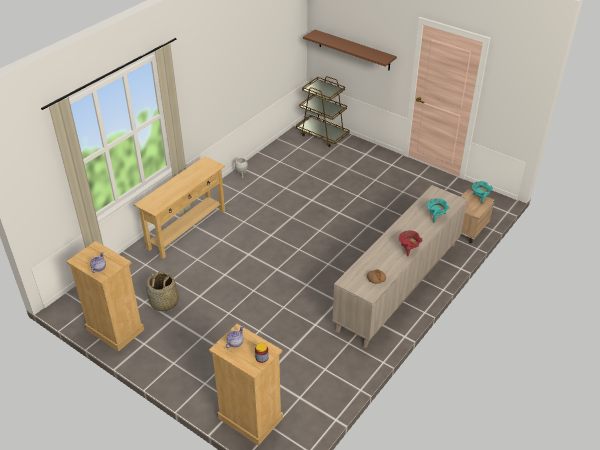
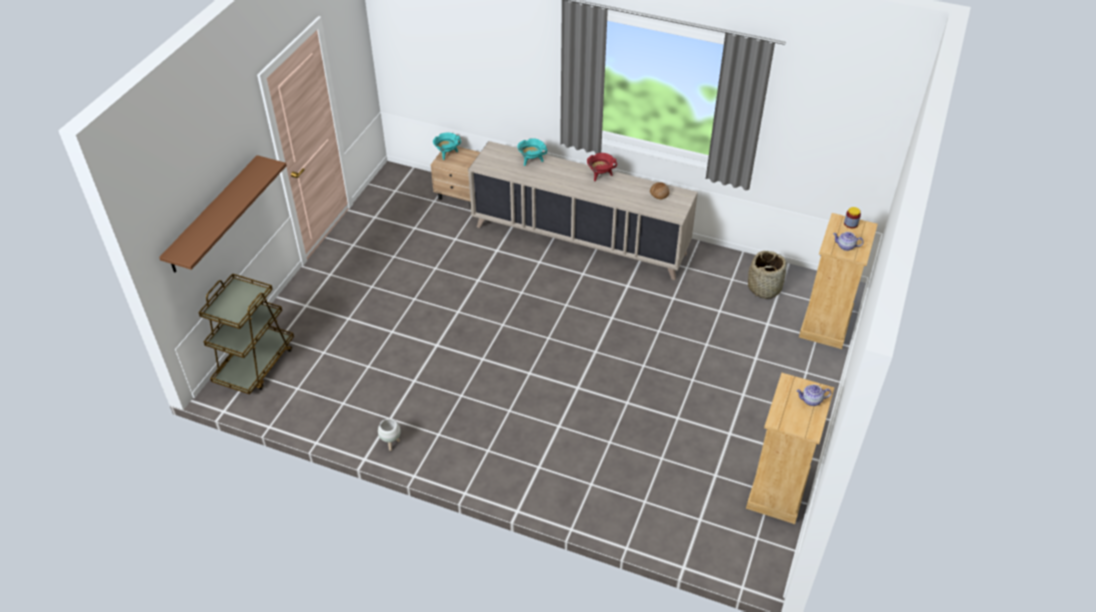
camera: 105 degrees left, 5 degrees up
beige console table [134,156,225,259] -> none
basket [146,272,179,311] -> basket moved to [748,251,786,299]

